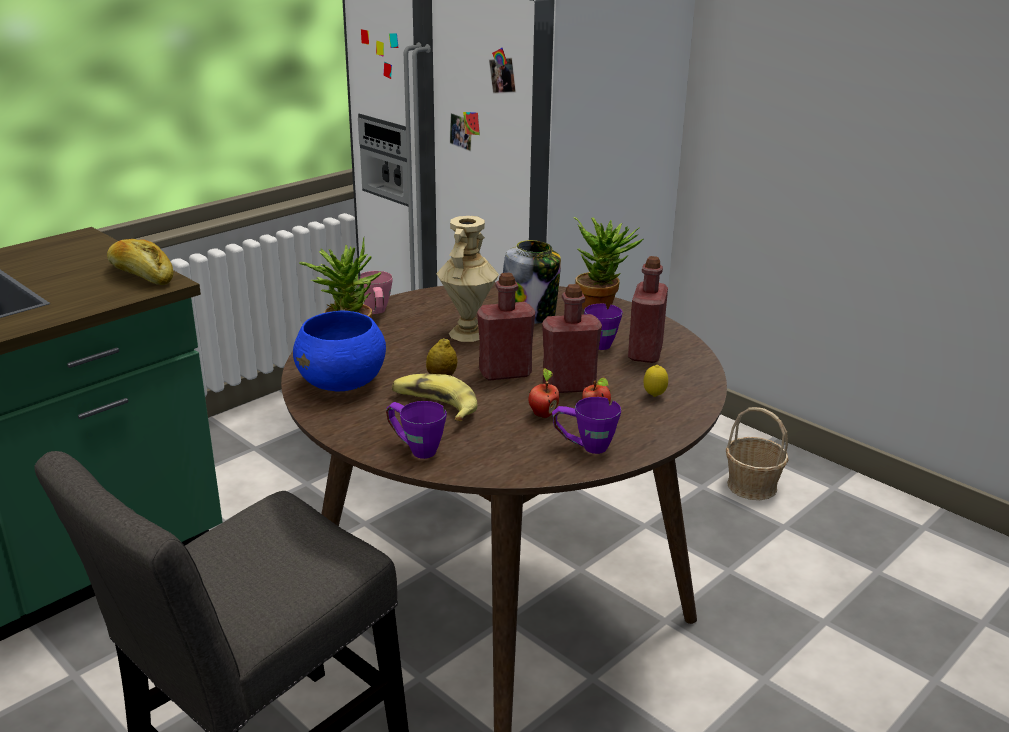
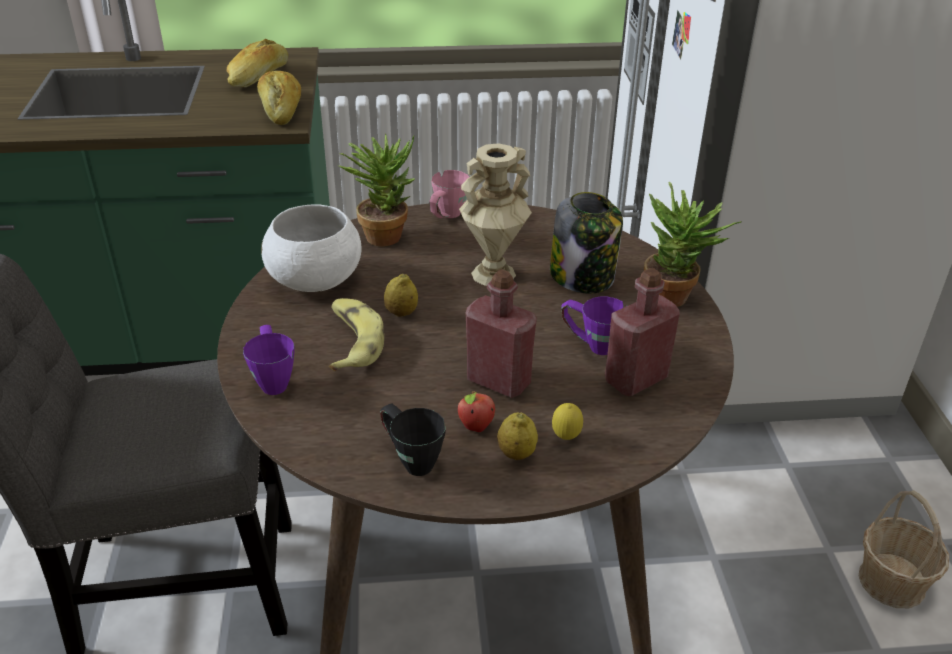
camera: 40 degrees right, 10 degrees up
blue bowl [293,310,386,391] -> white bowl [261,204,362,292]
red bottle [477,273,535,381] -> none
apple [528,368,560,418] -> none
purple mug [552,397,621,454] -> black mug [380,404,445,476]
none -> bread [227,39,288,87]
none -> lemon [497,412,538,460]

